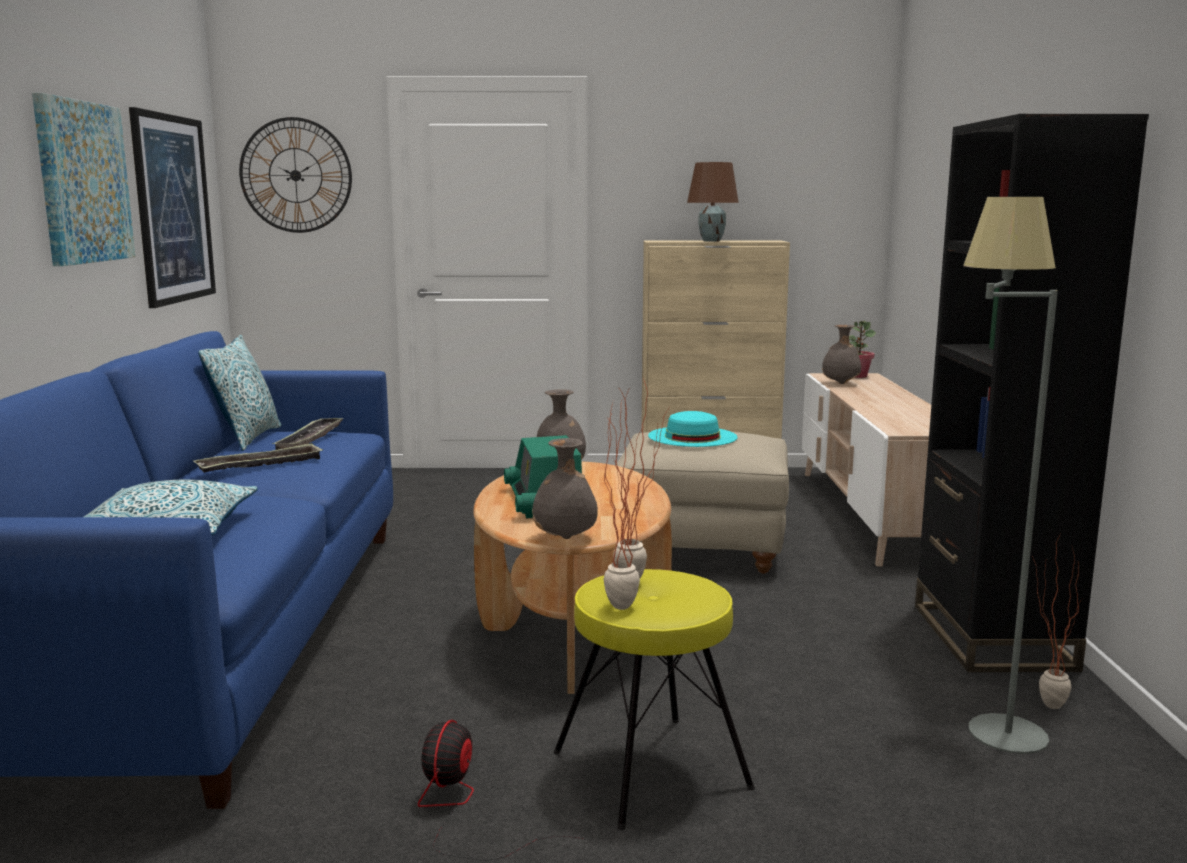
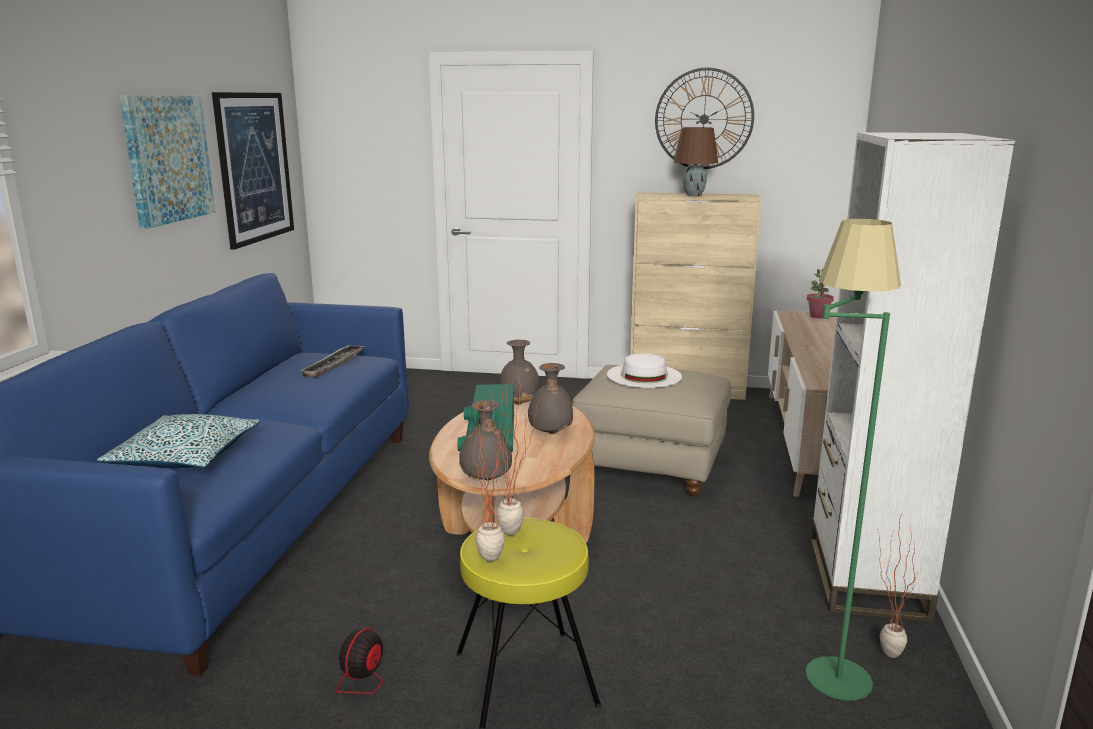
camera: 10 degrees right, 5 degrees up
tray [194,443,322,473] -> none
pillow [198,335,281,451] -> none
wall clock [239,117,352,233] -> wall clock moved to [655,67,754,169]
turquoise hat [648,411,738,447] -> white hat [607,353,682,388]
grey vase [822,324,861,384] -> grey vase moved to [528,363,573,434]
black bookcase [915,114,1149,672] -> white bookcase [810,132,1015,622]
grey floor lamp [963,197,1058,754] -> green floor lamp [805,219,901,700]

